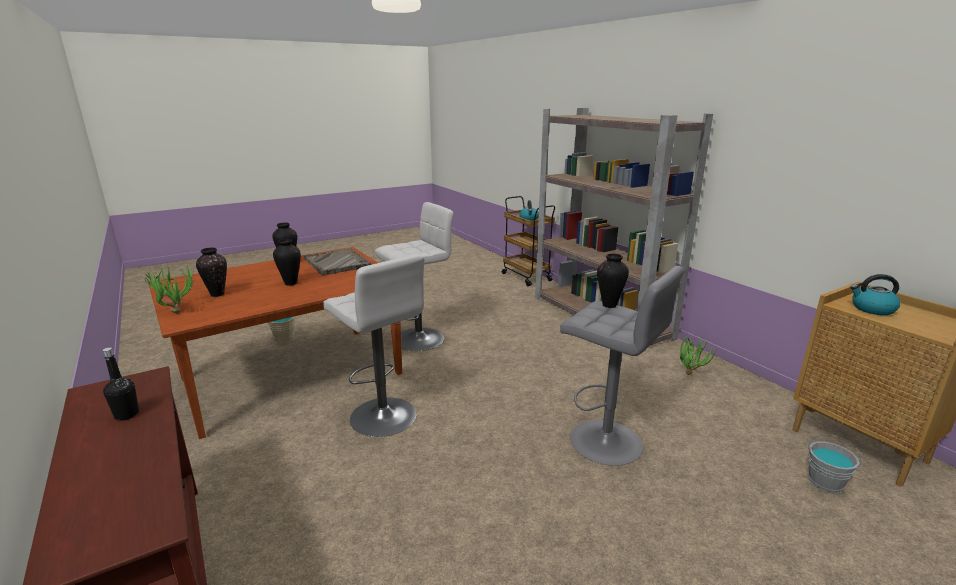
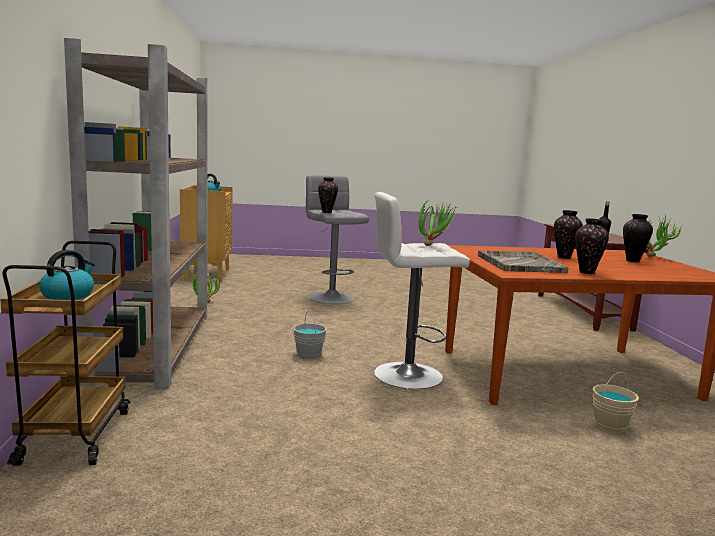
camera: 155 degrees left, 10 degrees down
white stool [323,254,424,437] -> none
grey bucket [808,434,862,493] -> grey bucket moved to [293,311,327,359]
none -> potted plant [418,200,458,246]

